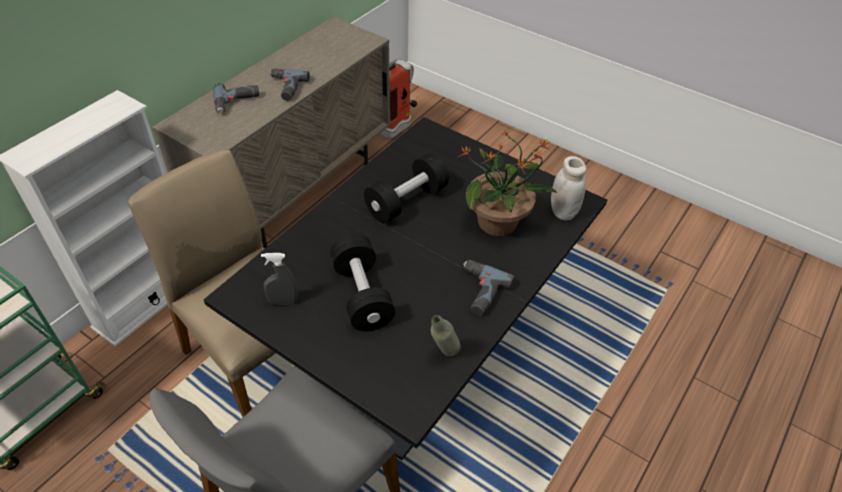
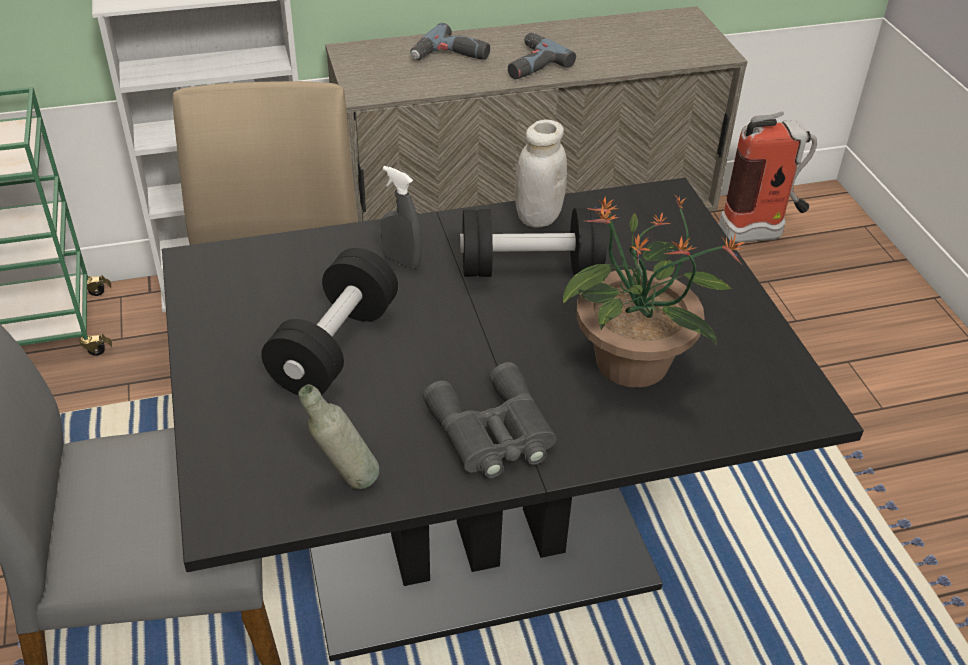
camera: 40 degrees right, 5 degrees down
grey spray bottle [261,253,298,305] -> grey spray bottle moved to [381,166,422,270]
power drill [463,260,515,316] -> grey binoculars [423,362,557,478]
white jar [551,156,587,221] -> white jar moved to [515,120,567,228]

